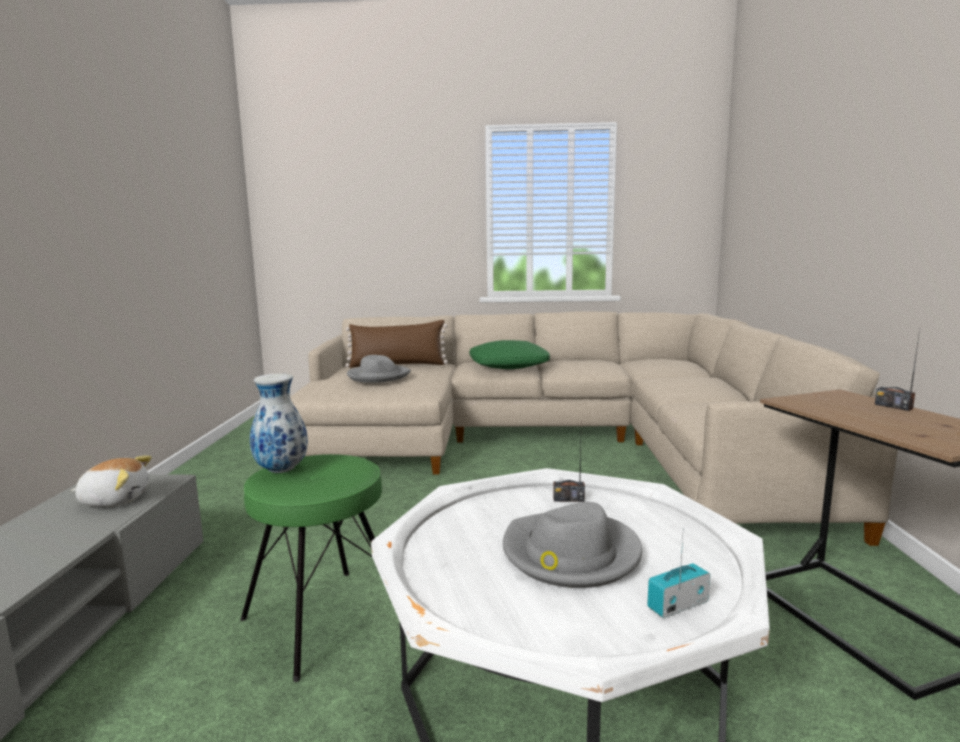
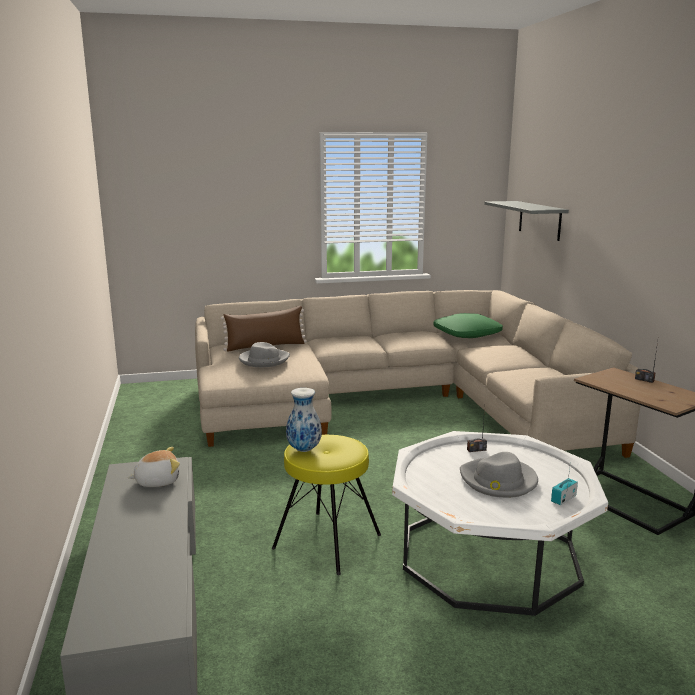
camera: 15 degrees left, 5 degrees up
green stool [241,454,382,682] -> yellow stool [272,435,381,575]
green pillow [469,340,550,369] -> green pillow moved to [433,313,503,338]
none -> grey shelf [484,201,569,241]

